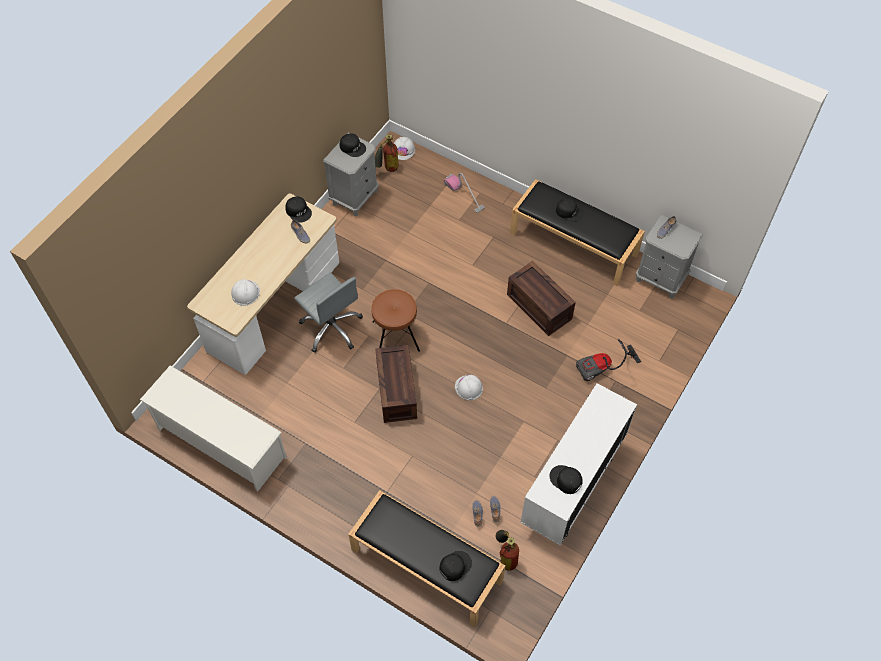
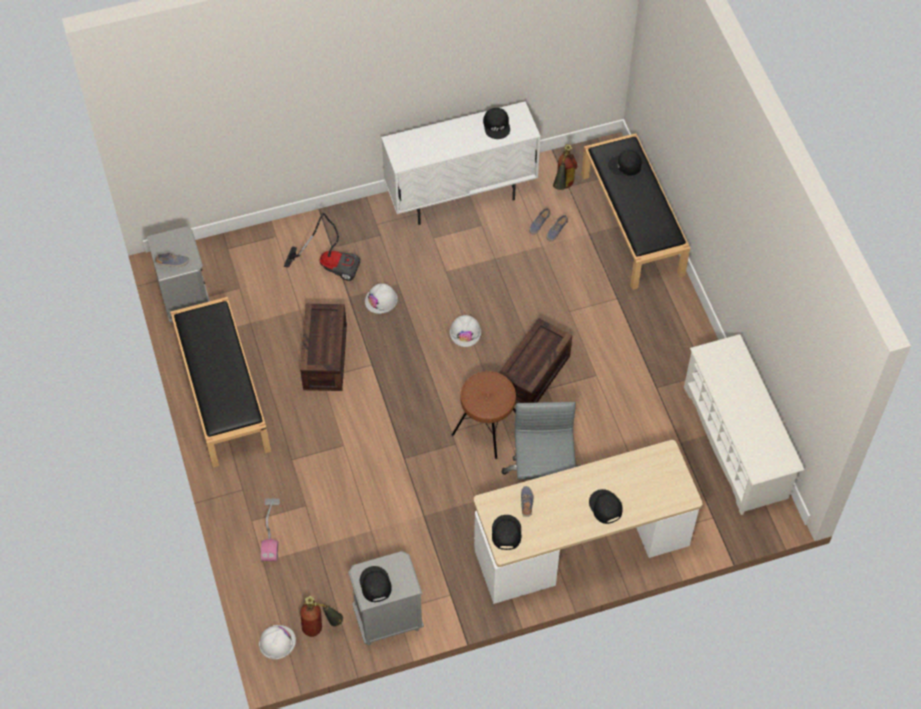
camera: 140 degrees left, 0 degrees up
white hard hat [231,279,260,306] -> white hard hat moved to [365,283,398,314]
black cap [556,198,583,221] -> black cap moved to [589,489,623,524]

